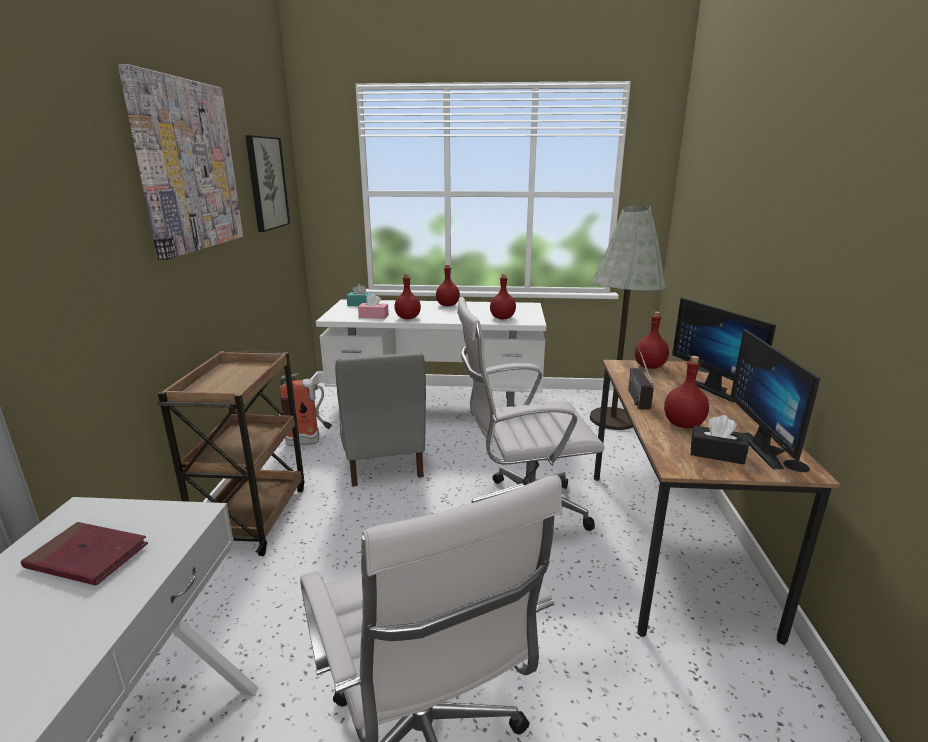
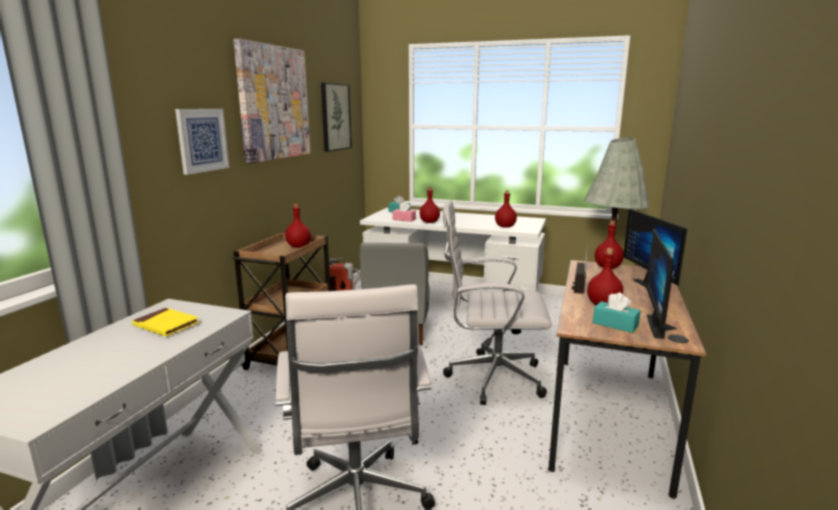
camera: 15 degrees right, 5 degrees down
red book [20,522,148,586] -> yellow book [132,308,199,336]
red bottle [436,264,460,306] -> red bottle moved to [285,204,311,248]
black tissue box [691,415,749,464] -> turquoise tissue box [593,292,641,333]
none -> picture [175,109,229,175]

